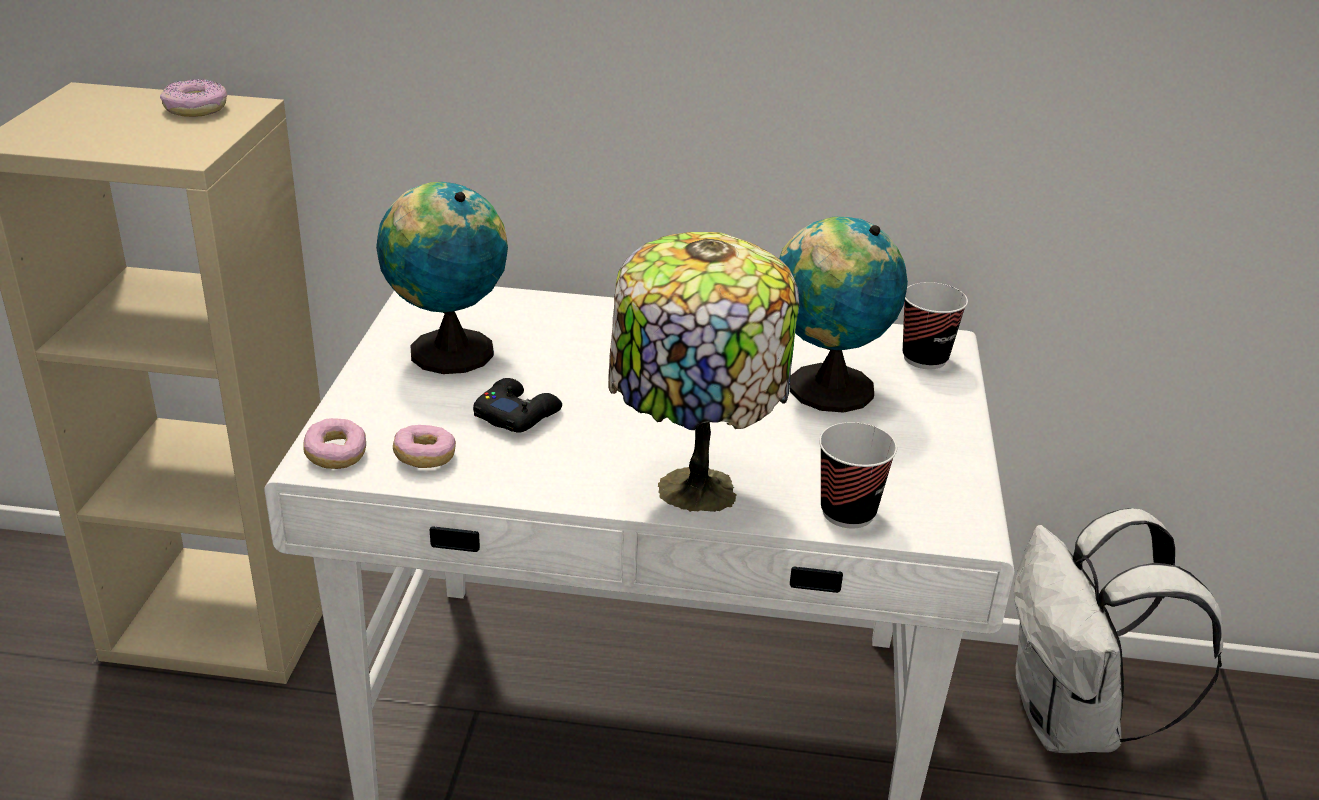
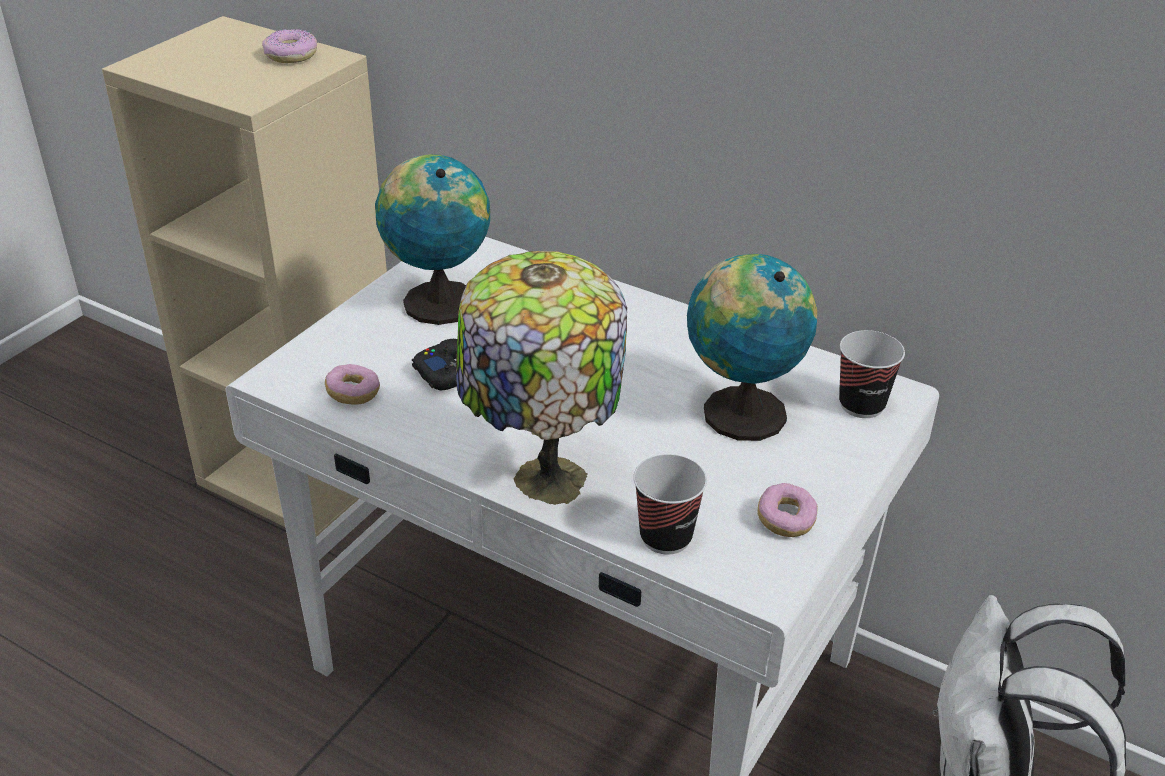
camera: 25 degrees right, 5 degrees up
donut [303,418,366,469] -> donut moved to [757,483,818,537]

